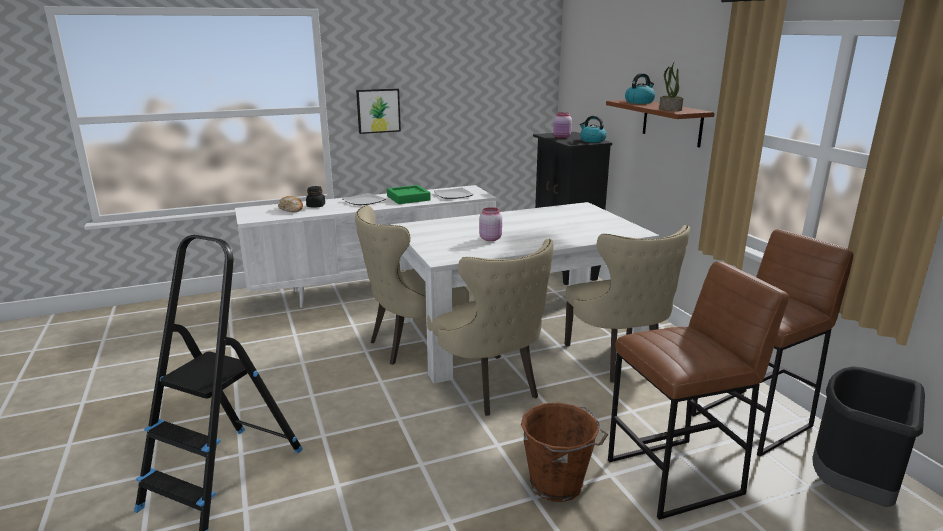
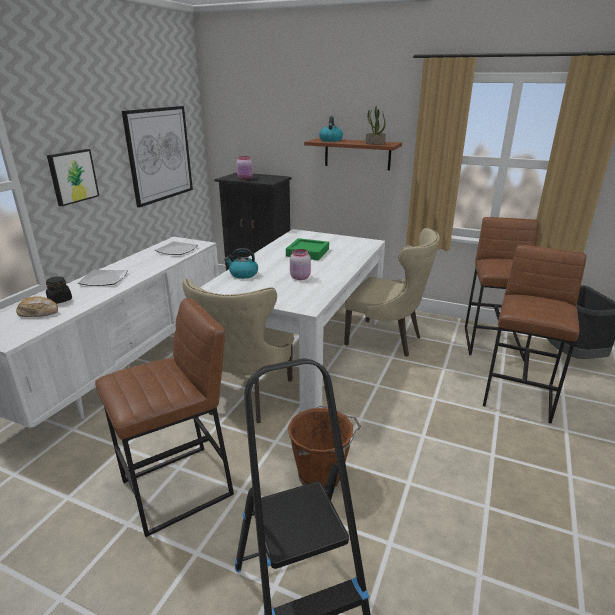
camera: 45 degrees left, 5 degrees up
green tray [387,185,431,204] -> green tray moved to [286,238,329,260]
beige chair [427,239,553,416] -> none
brown bucket [521,402,608,502] -> brown bucket moved to [288,406,361,489]
kettle [580,116,607,143] -> kettle moved to [224,248,258,279]
none -> brown stool [95,298,234,537]
none -> picture [122,106,193,208]

